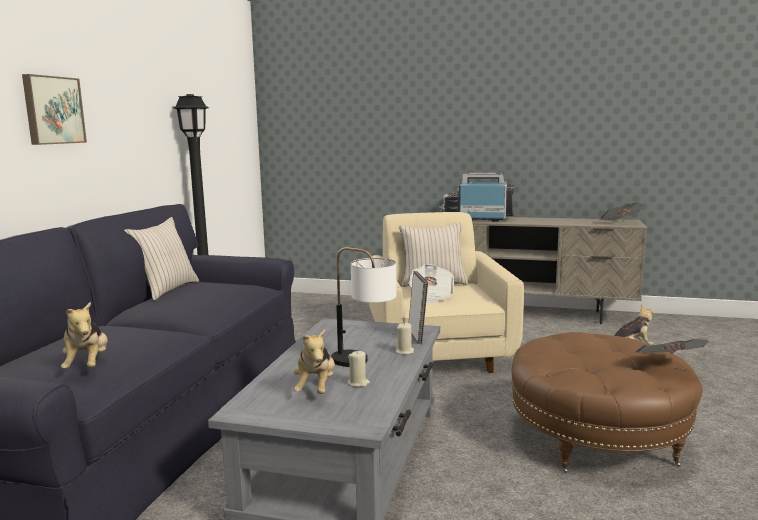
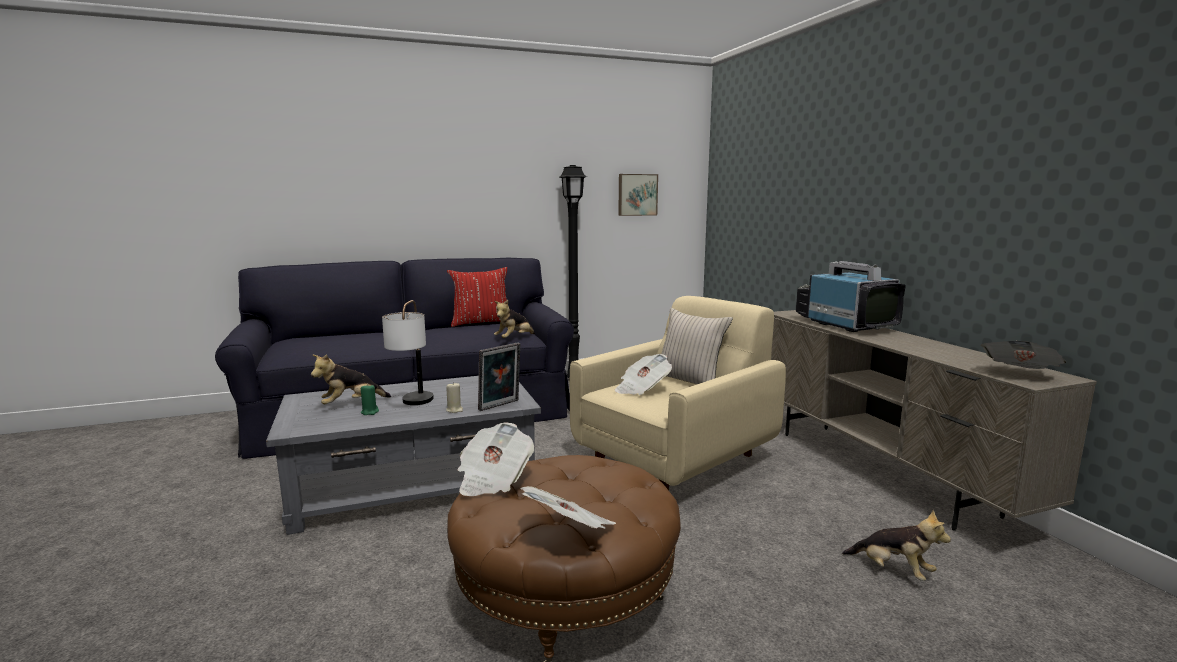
camera: 55 degrees right, 0 degrees up
picture [22,74,87,145] -> picture moved to [618,174,658,216]
plush toy [61,301,108,369] -> plush toy moved to [494,300,535,338]
beige pillow [124,217,199,301] -> red pillow [447,267,507,327]
beige candle [347,350,370,387] -> green candle [361,385,379,415]
none -> newspaper [457,422,534,496]

